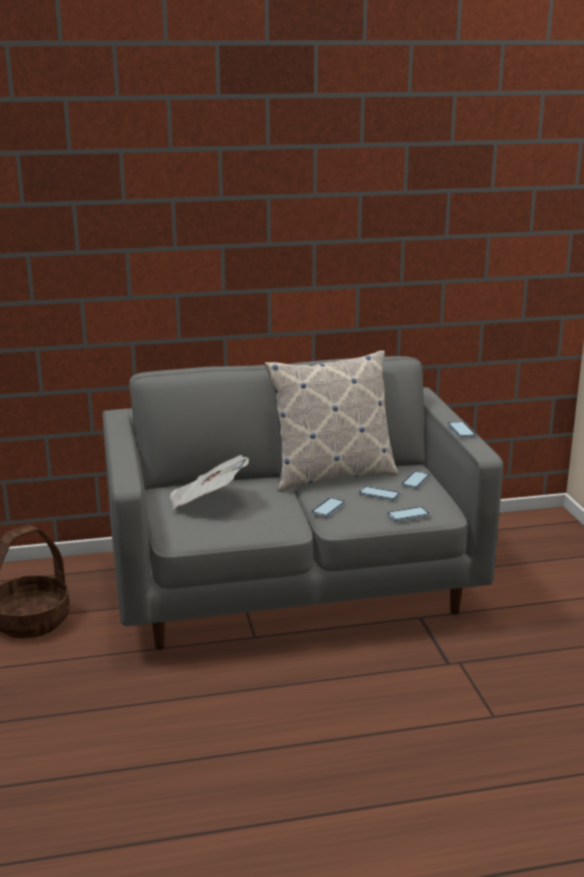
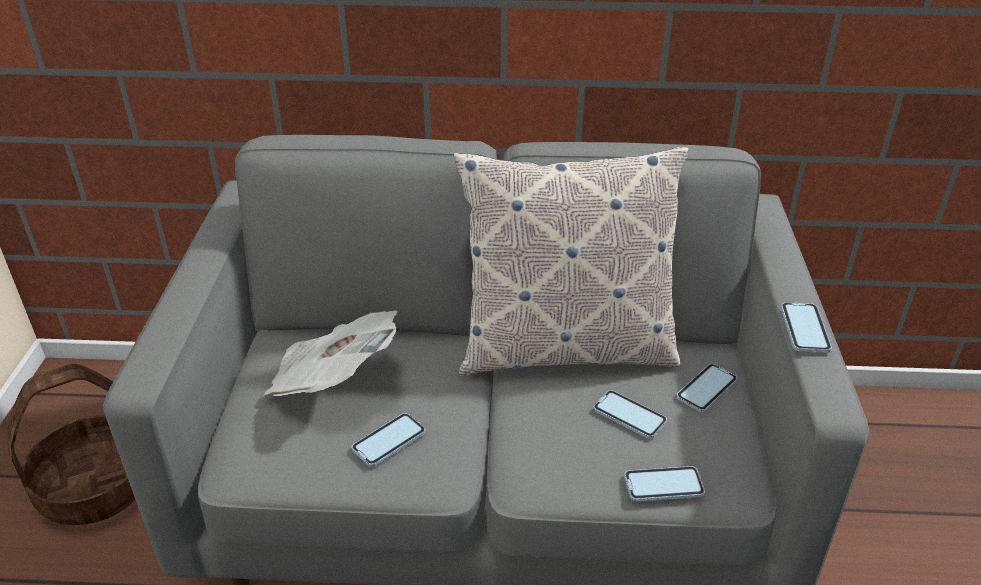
camera: 15 degrees right, 15 degrees up
phone [311,497,346,517] -> phone moved to [352,413,426,467]

